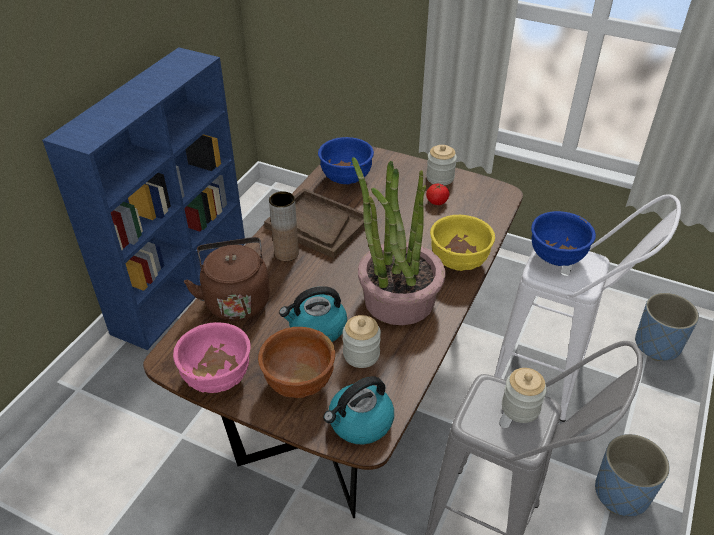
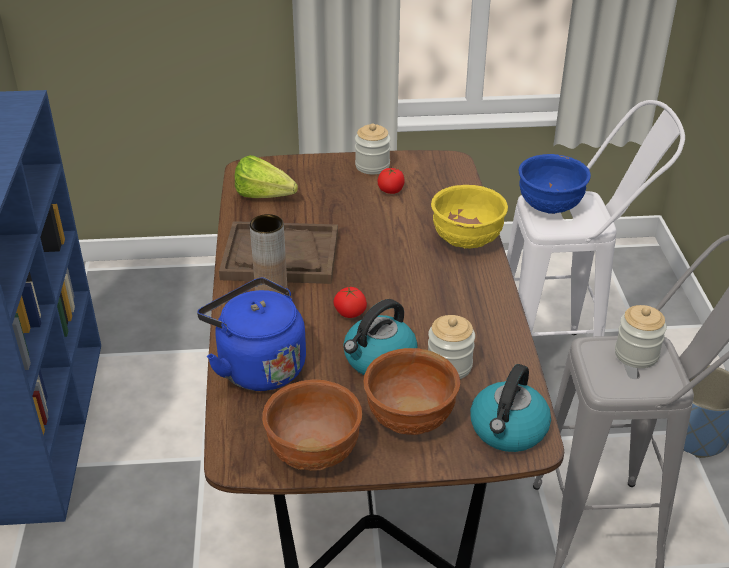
camera: 30 degrees left, 5 degrees down
pink bowl [173,322,250,393] -> brown bowl [262,379,362,471]
brown kettle [184,237,270,321] -> blue kettle [197,278,306,391]
blue bowl [318,137,374,184] -> lettuce [234,155,298,198]
potted plant [352,157,445,325] -> none
blue planter [635,293,699,361] -> none
none -> tomato [333,286,367,318]

